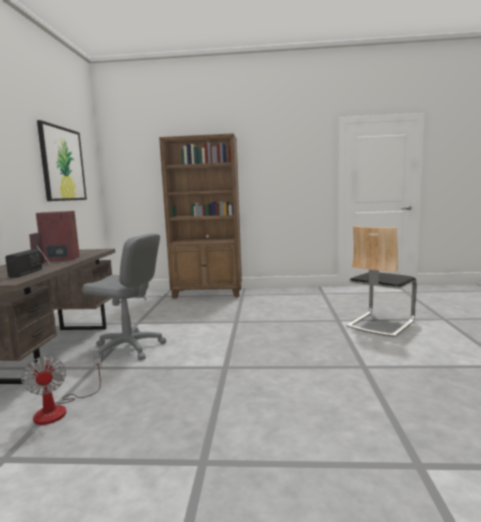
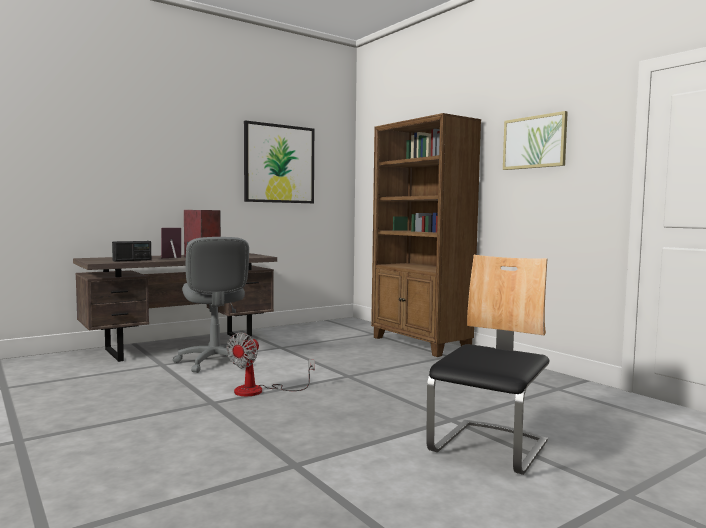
camera: 50 degrees right, 5 degrees down
fan [21,356,102,425] -> fan moved to [226,332,315,396]
chair [347,226,417,337] -> chair turned 120 degrees clockwise [426,255,549,475]
none -> picture [503,111,568,170]

